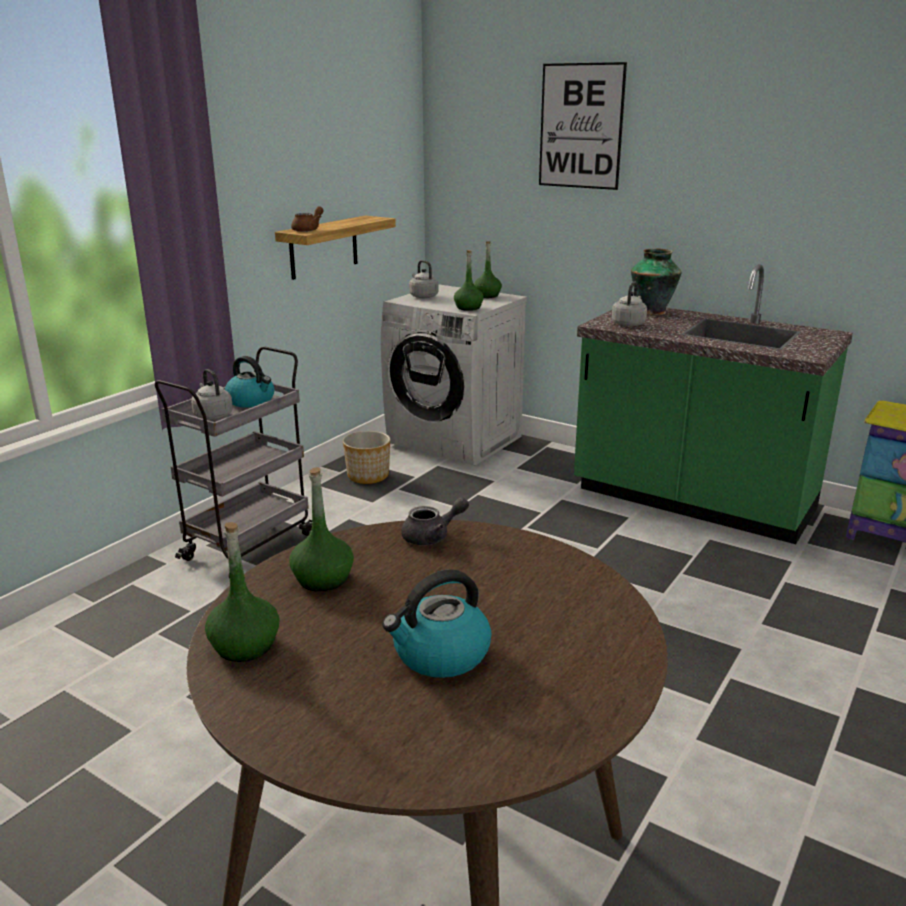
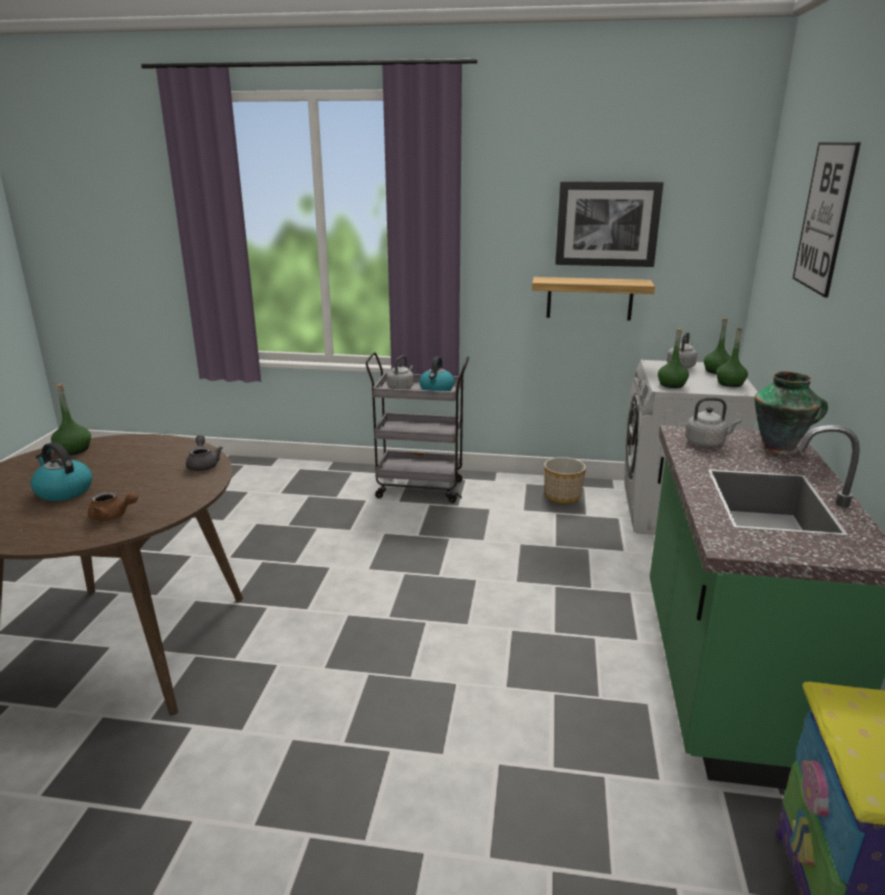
camera: 65 degrees right, 0 degrees up
green bottle [289,467,354,592] -> green bottle moved to [704,318,731,374]
brown teapot [291,206,323,232] -> brown teapot moved to [88,492,138,521]
grey teapot [401,497,469,545] -> grey teapot turned 150 degrees counterclockwise [186,435,223,471]
none -> picture [555,181,664,267]

